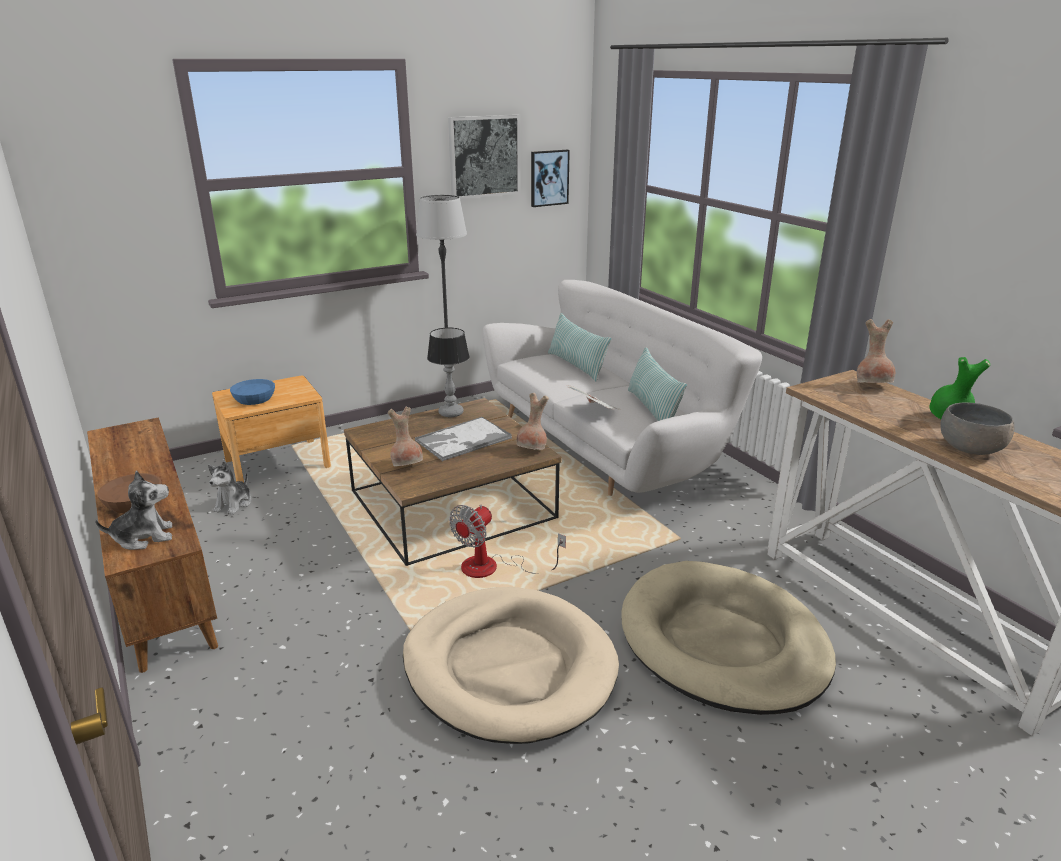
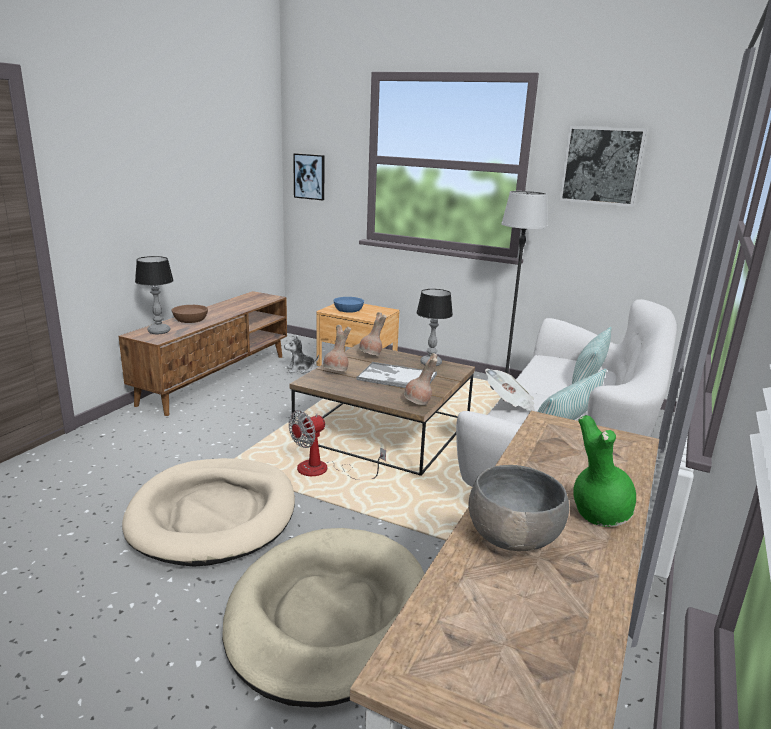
camera: 55 degrees right, 5 degrees down
plush toy [95,470,173,550] -> table lamp [135,256,174,334]
fan [449,505,566,578] -> fan turned 45 degrees counterclockwise [289,410,386,480]
picture [531,150,570,207] -> picture moved to [293,153,325,200]
brown vase [857,319,895,383] -> brown vase moved to [359,312,387,356]

